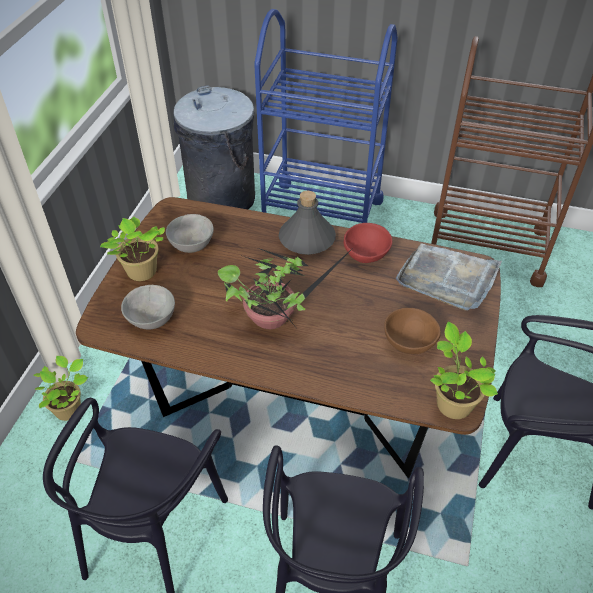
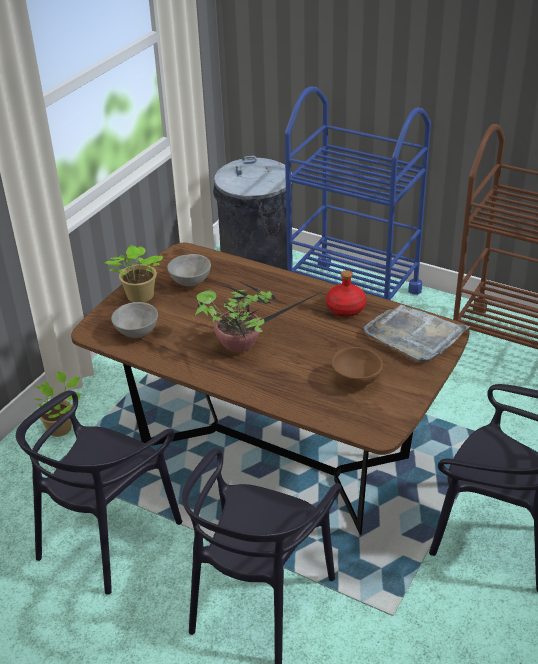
camera: 15 degrees right, 10 degrees down
grey bottle [279,191,336,255] -> none
red bowl [344,223,392,263] -> red bottle [326,270,366,317]
potted plant [430,322,498,419] -> none

